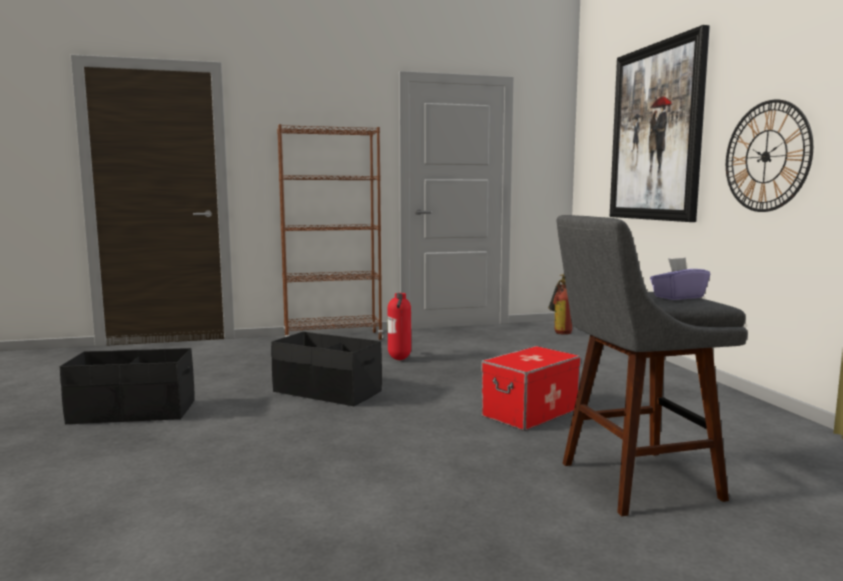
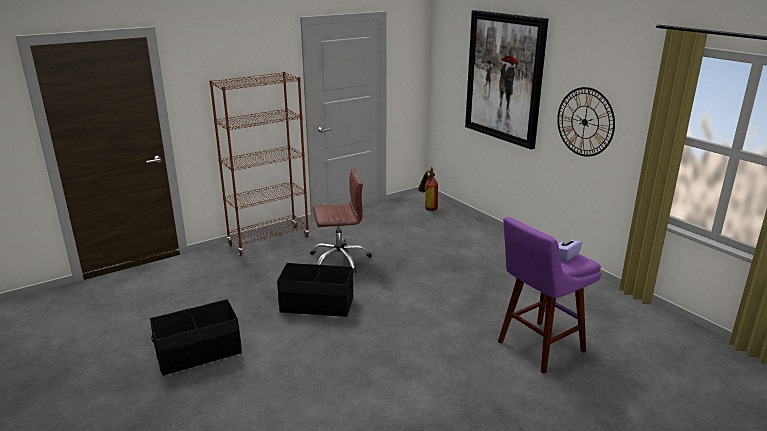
camera: 20 degrees left, 15 degrees up
fire extinguisher [387,293,411,360] -> brown office chair [310,168,372,273]
storage box [481,346,581,431] -> none
grey stool [557,215,748,516] -> purple stool [498,217,601,374]

